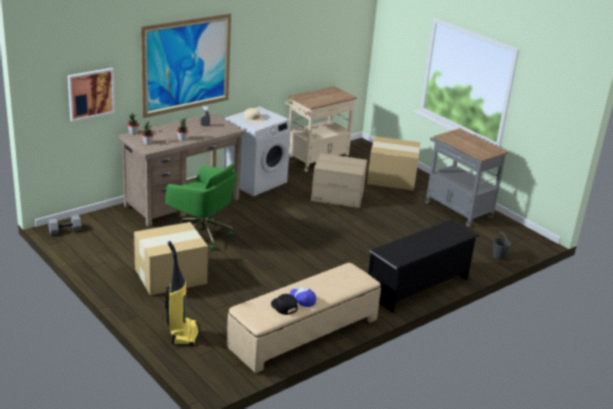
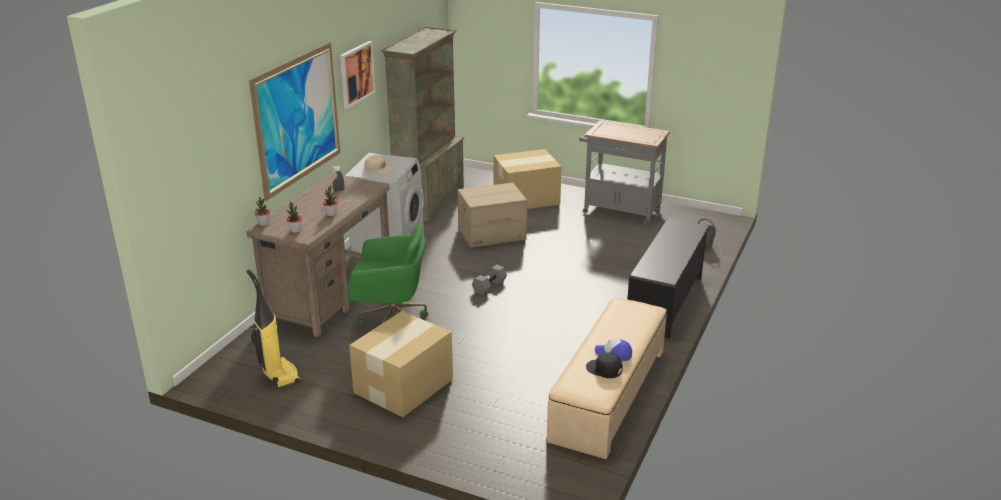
camera: 25 degrees left, 0 degrees up
grey dumbbell [48,215,82,235] -> grey dumbbell moved to [472,265,507,295]
picture [68,68,115,122] -> picture moved to [340,41,376,109]
vacuum cleaner [164,241,199,346] -> vacuum cleaner moved to [246,269,301,388]
beige cart [285,86,357,172] -> green bookcase [380,27,464,222]

